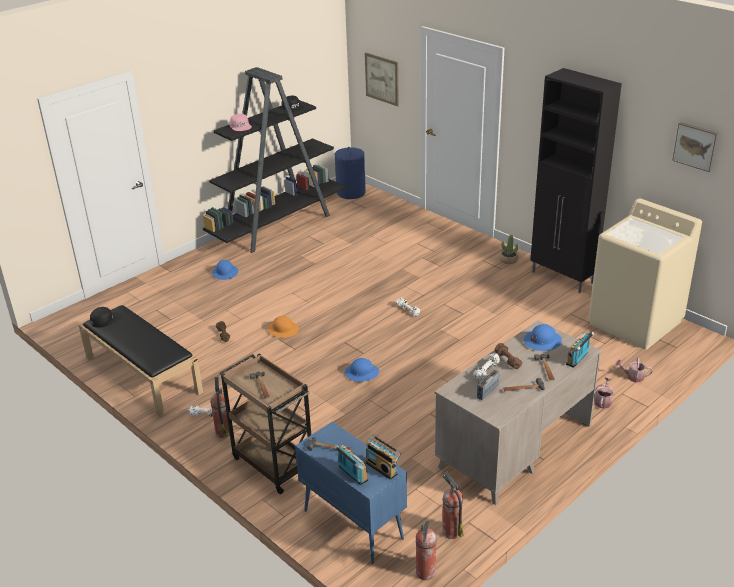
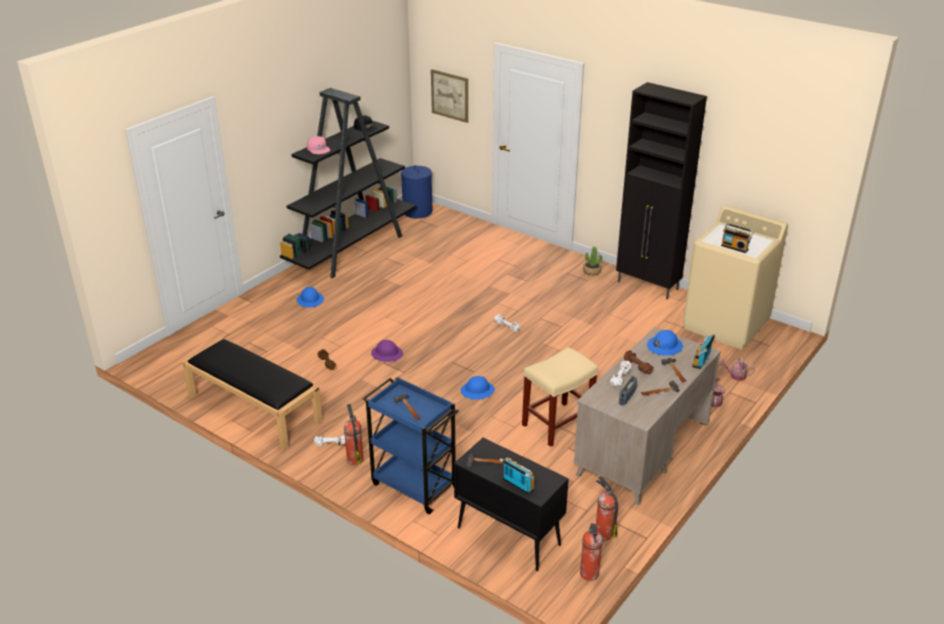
camera: 10 degrees left, 0 degrees up
black cap [90,307,121,328] -> none
brown cart [220,353,311,494] -> blue cart [363,377,459,514]
orange hard hat [268,316,299,338] -> purple hard hat [371,340,403,362]
blue cabinet [295,422,407,564] -> black cabinet [454,438,569,571]
radio [366,435,401,480] -> radio moved to [721,223,754,253]
picture [672,122,719,172] -> none
none -> beige stool [522,347,598,447]

